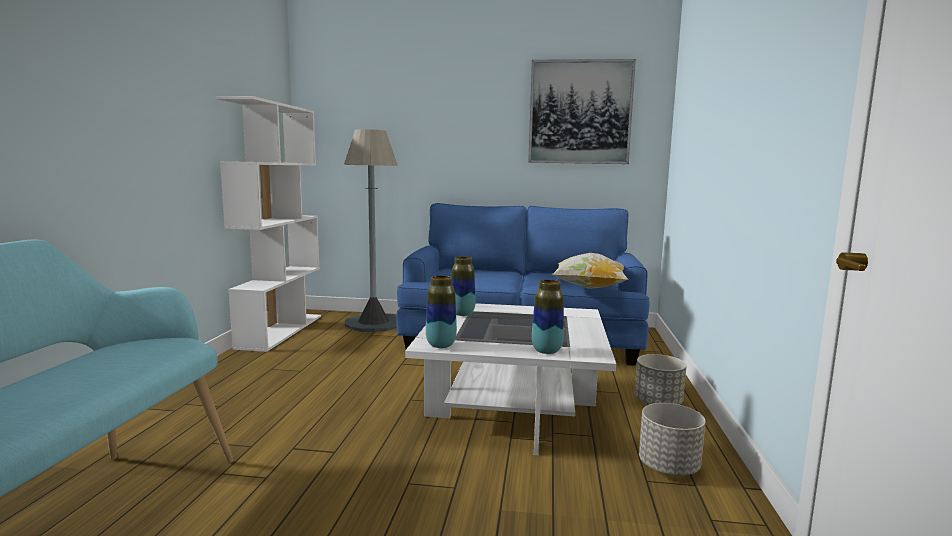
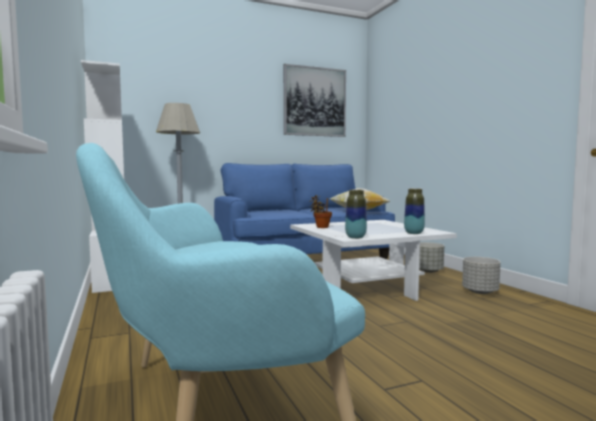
camera: 30 degrees left, 5 degrees down
vase [451,256,475,316] -> potted plant [309,195,332,228]

